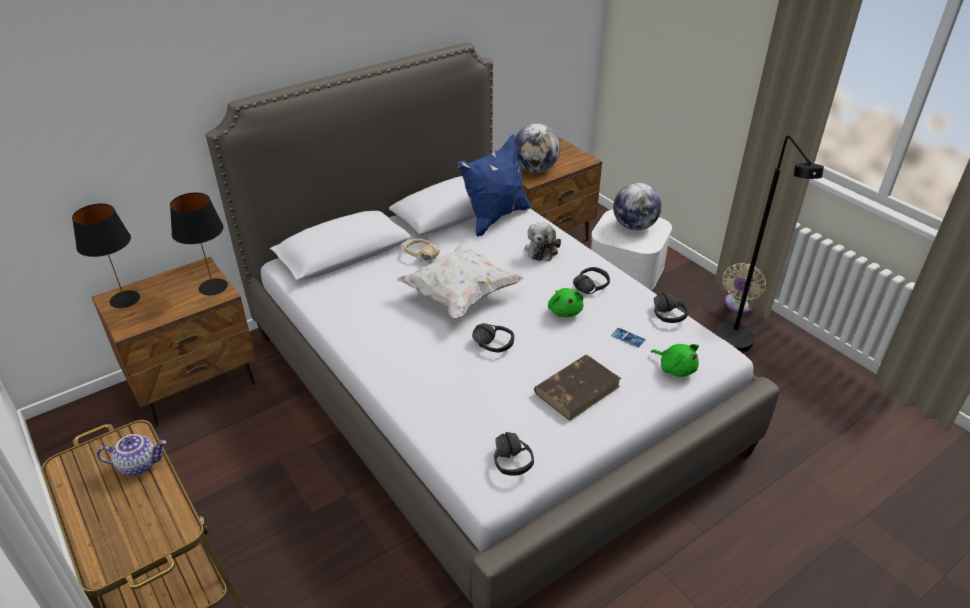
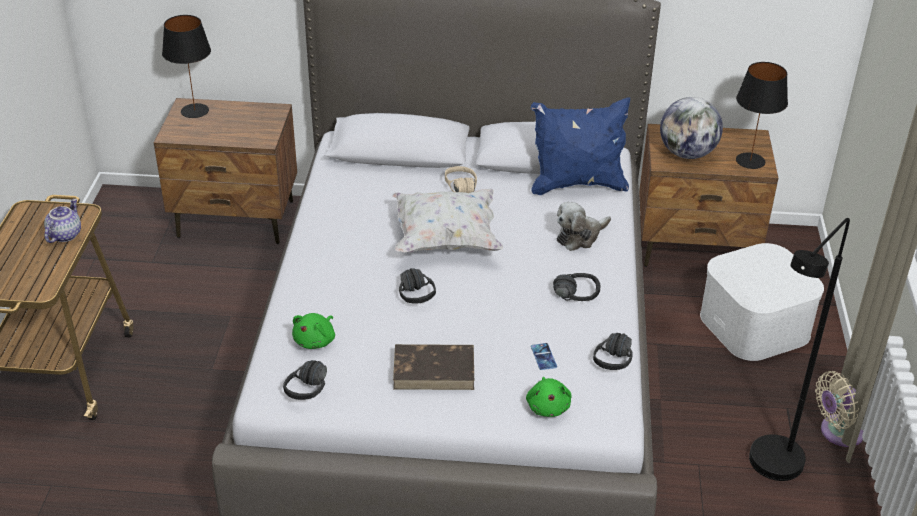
camera: 40 degrees right, 0 degrees up
teapot [97,434,166,476] -> teapot turned 105 degrees counterclockwise [44,199,81,243]
black table lamp [170,192,228,295] -> black table lamp moved to [736,62,788,169]
green plush toy [548,288,583,317] -> green plush toy moved to [292,313,335,349]
globe [613,183,662,231] -> none

